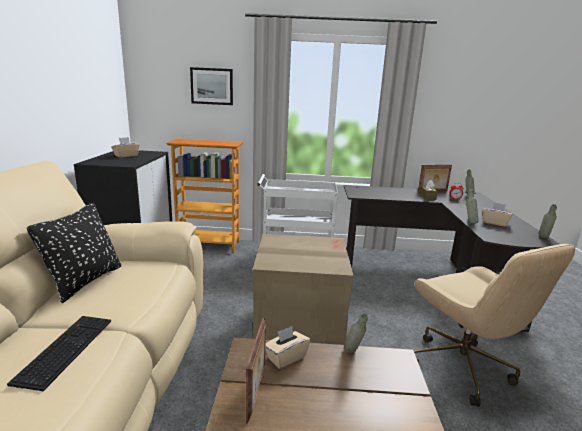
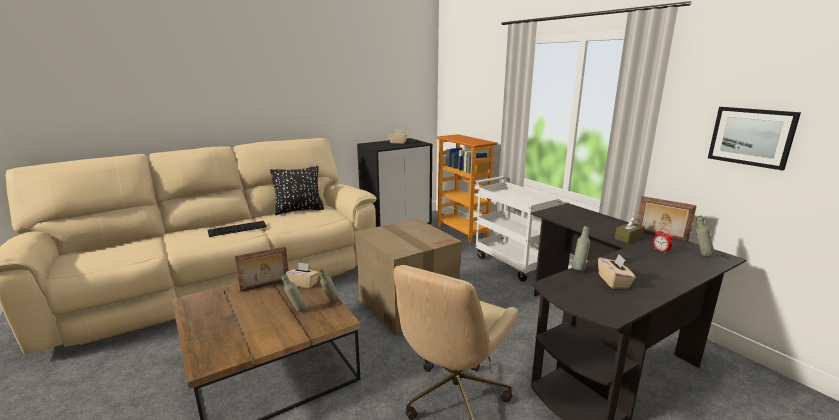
camera: 55 degrees right, 0 degrees up
picture [190,67,233,105] -> picture moved to [708,107,801,170]
grey bottle [538,204,557,238] -> grey bottle moved to [281,274,306,312]

